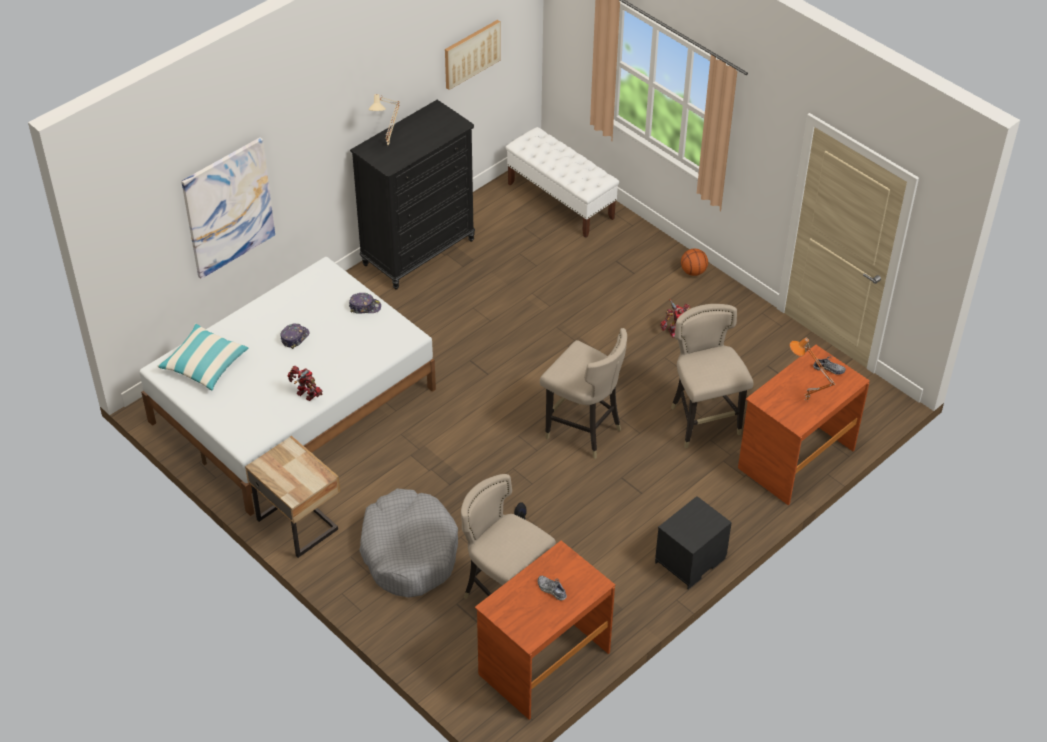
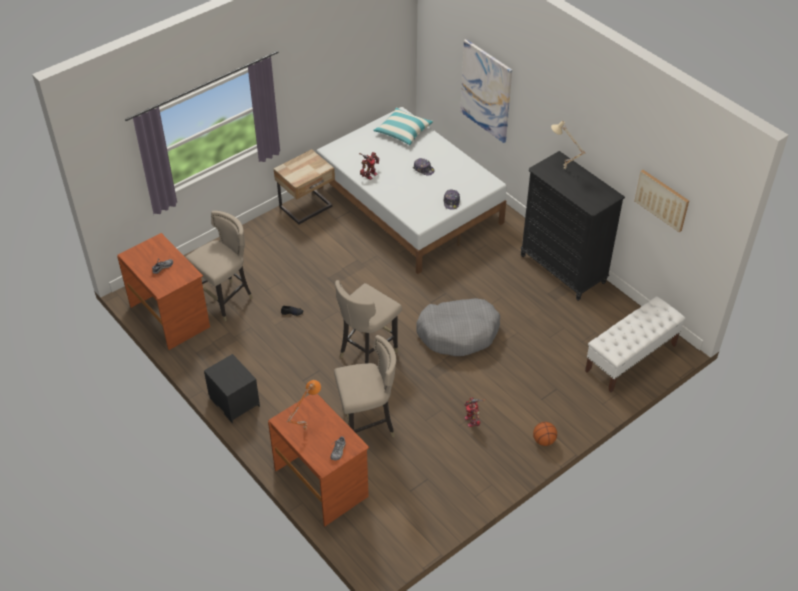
camera: 95 degrees right, 0 degrees up
grey dog bed [359,488,458,597] -> grey dog bed moved to [416,298,500,356]

